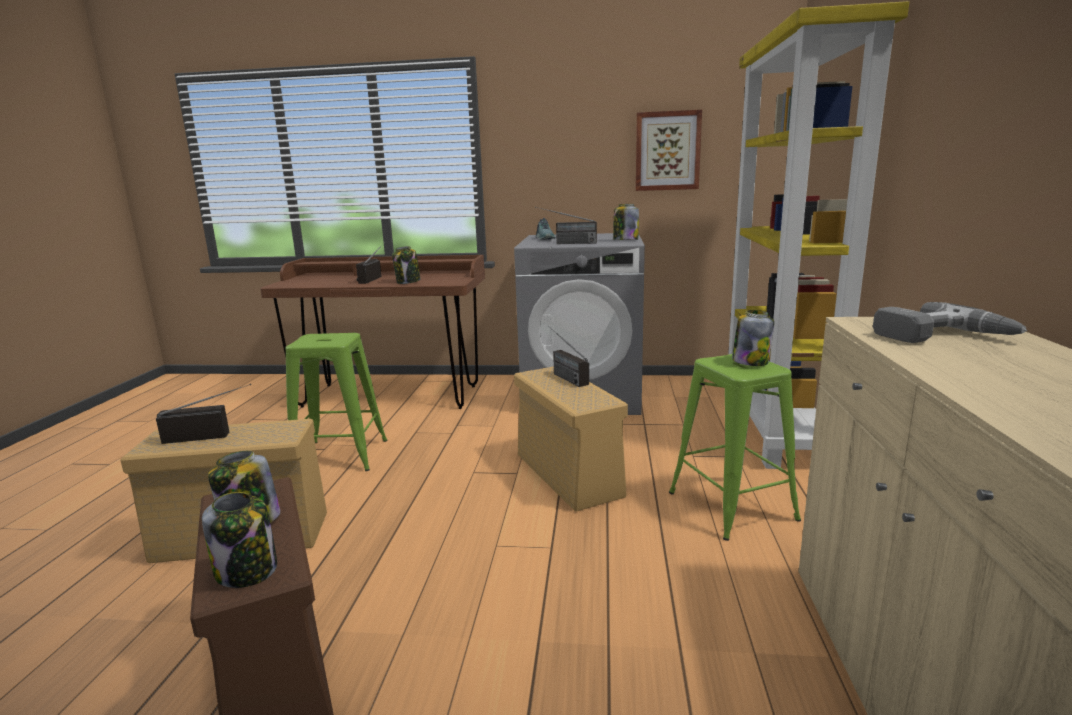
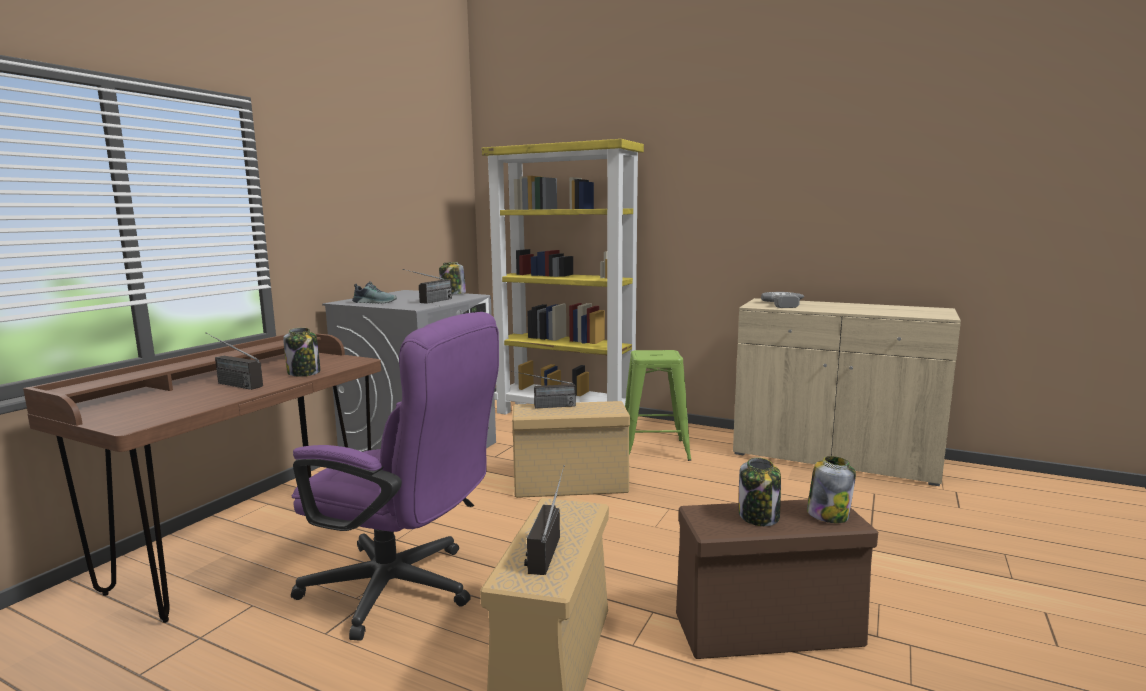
camera: 70 degrees left, 5 degrees down
green stool [285,333,387,471] -> purple office chair [291,312,499,641]
picture [636,110,702,191] -> none
jar [732,310,774,366] -> none

